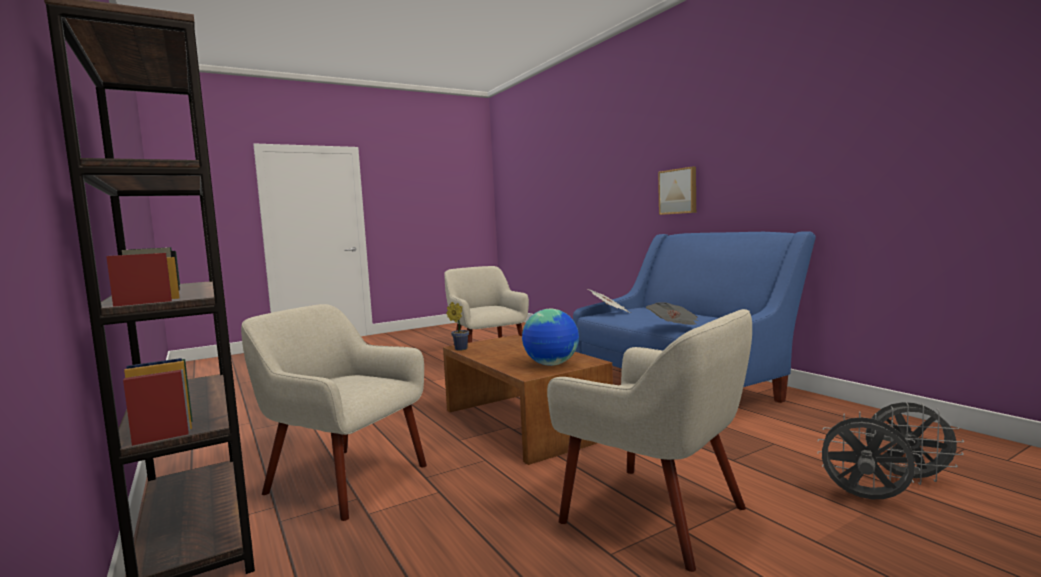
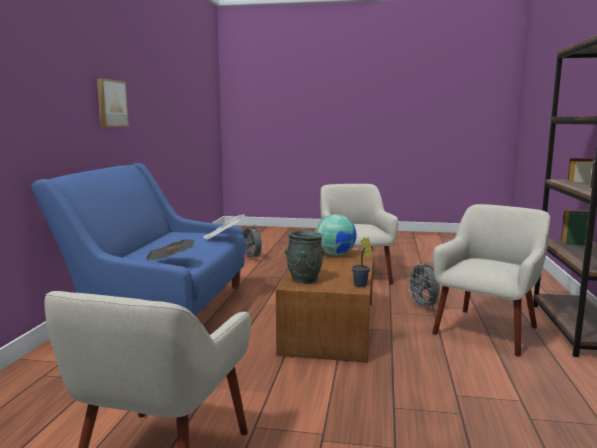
camera: 140 degrees left, 5 degrees up
beige armchair [241,304,427,521] -> beige armchair turned 120 degrees counterclockwise [432,204,550,357]
picture [658,167,696,215] -> picture moved to [97,78,129,127]
grey fan [817,411,921,499] -> grey fan moved to [407,262,440,309]
none -> grey vase [285,230,324,284]

